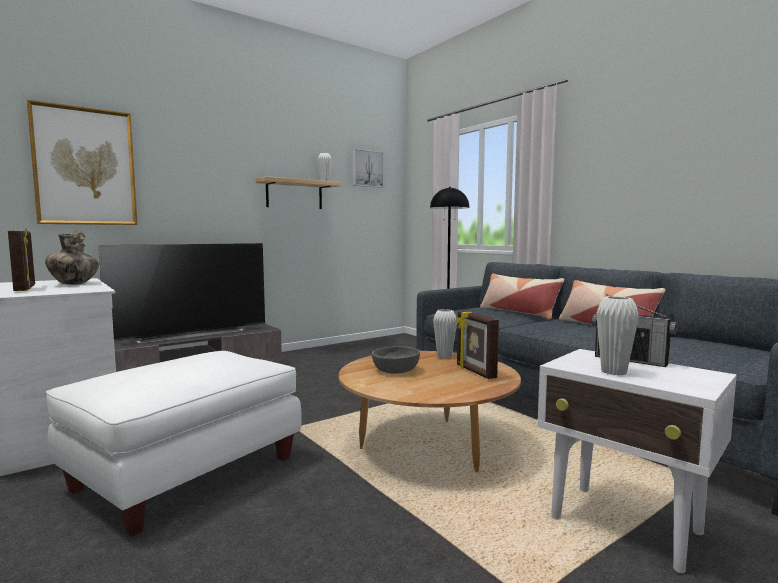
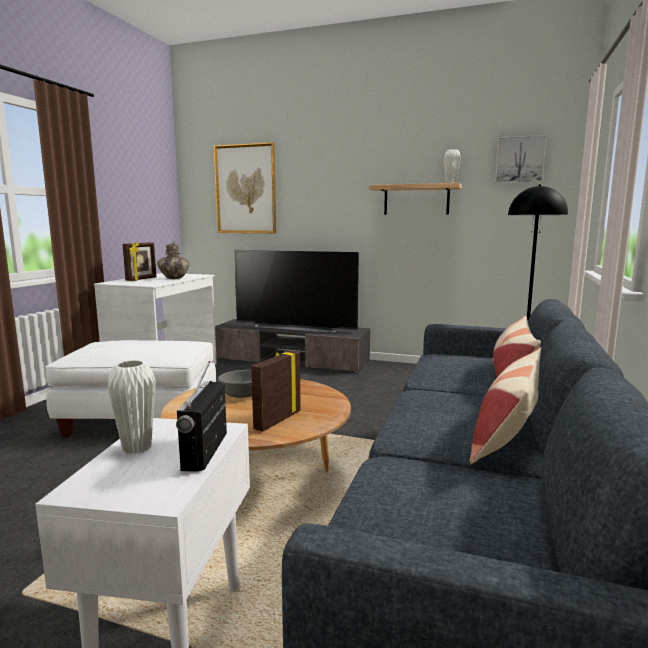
camera: 55 degrees right, 5 degrees up
white vase [433,309,457,359] -> none

